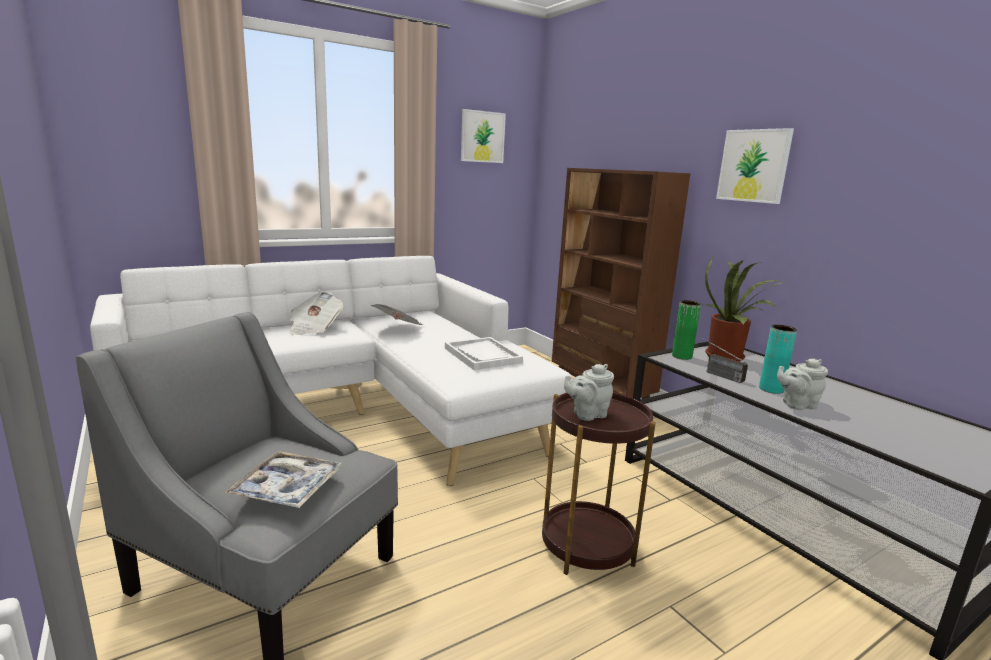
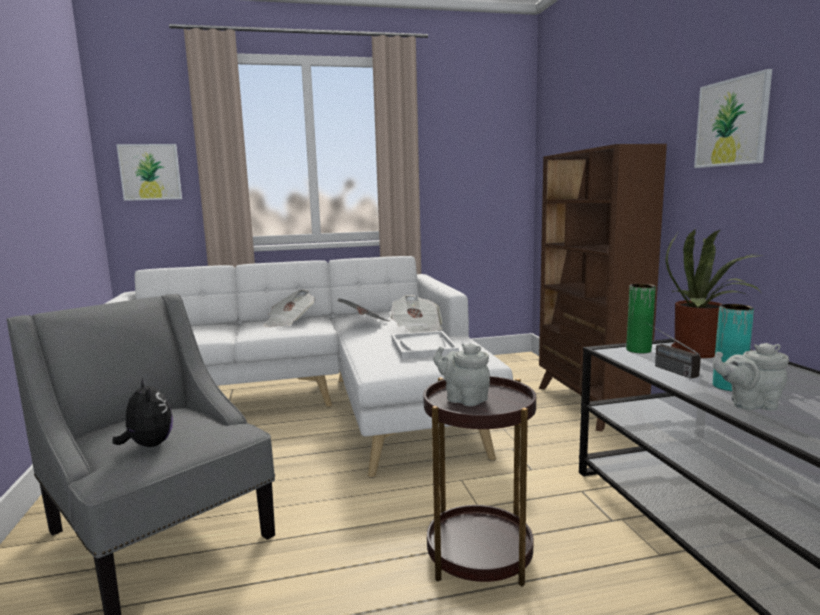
camera: 20 degrees right, 5 degrees down
tray [225,451,342,508] -> plush toy [112,378,173,447]
picture [461,109,506,163] -> picture moved to [116,144,182,201]
grey teapot [564,364,614,421] -> grey teapot turned 45 degrees clockwise [433,343,490,406]
none -> newspaper [390,295,443,333]

